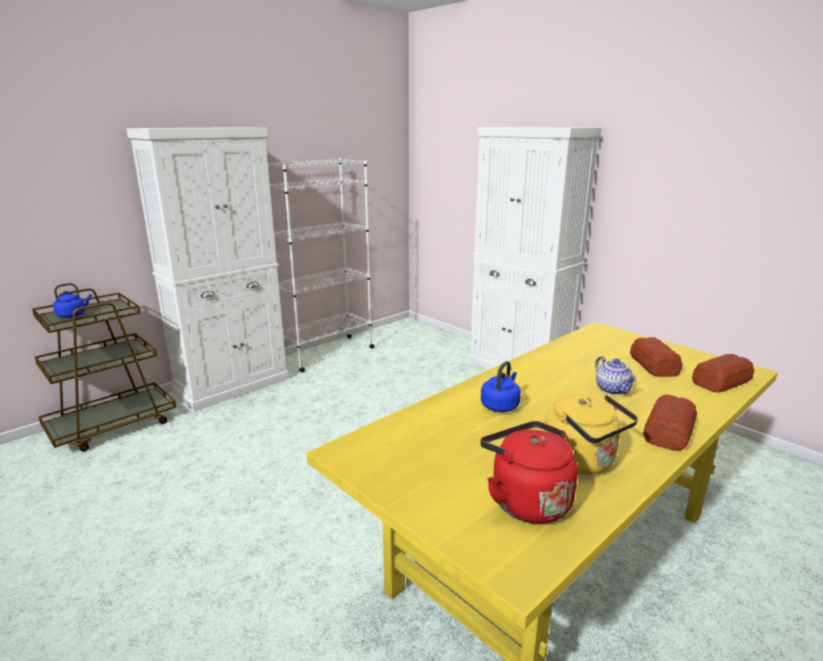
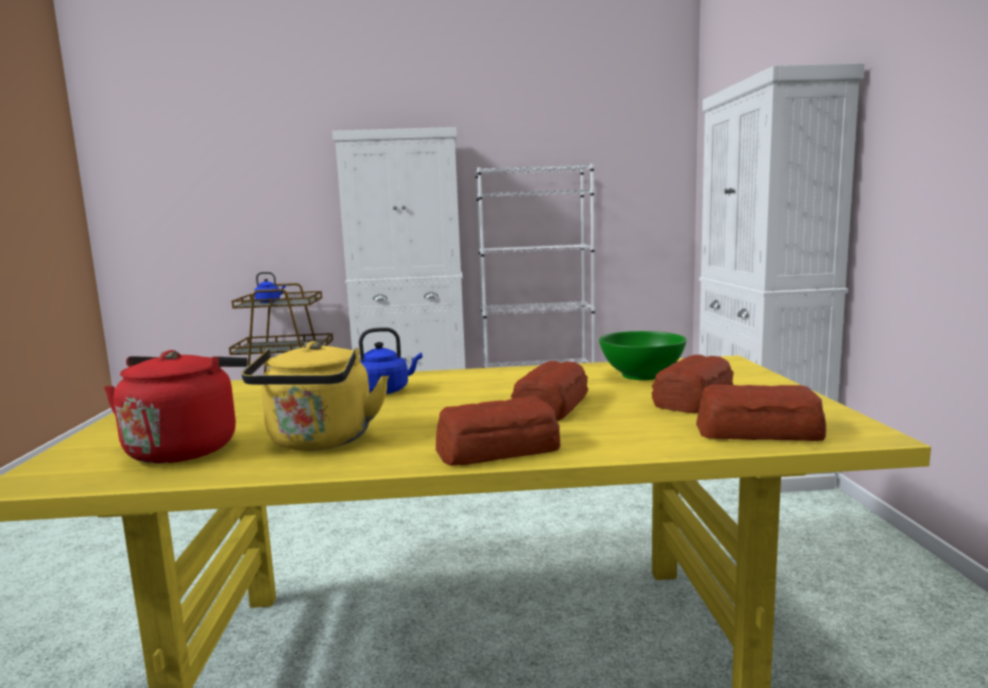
camera: 40 degrees right, 10 degrees down
teapot [595,356,637,395] -> bread [511,361,588,421]
none -> green bowl [599,331,687,380]

